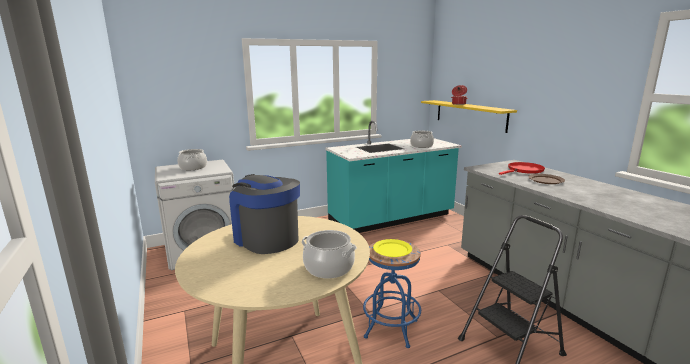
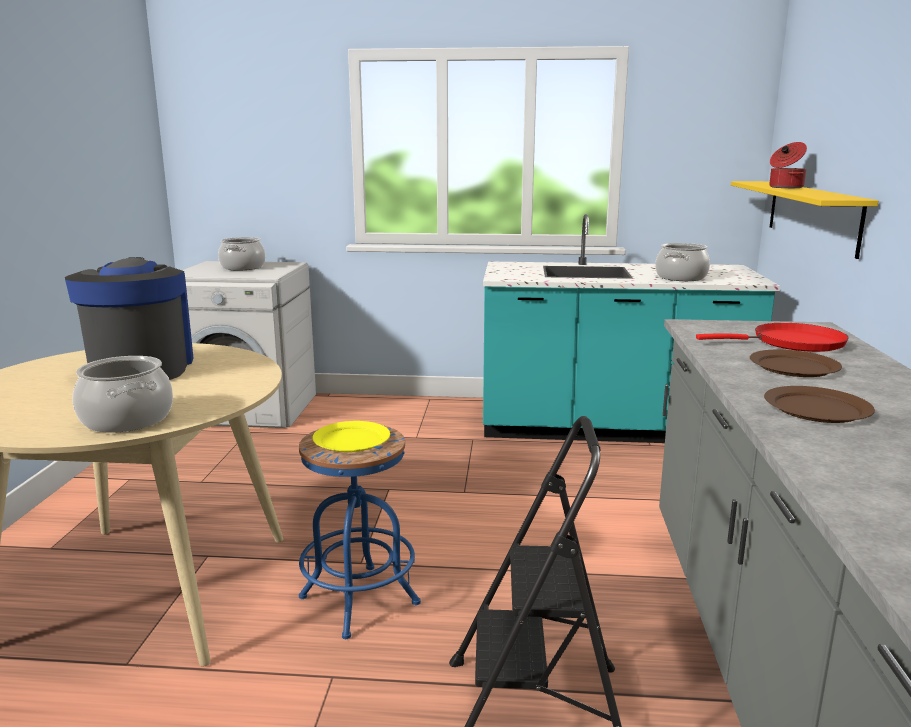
camera: 30 degrees right, 0 degrees up
none -> brown plate [764,386,875,423]

